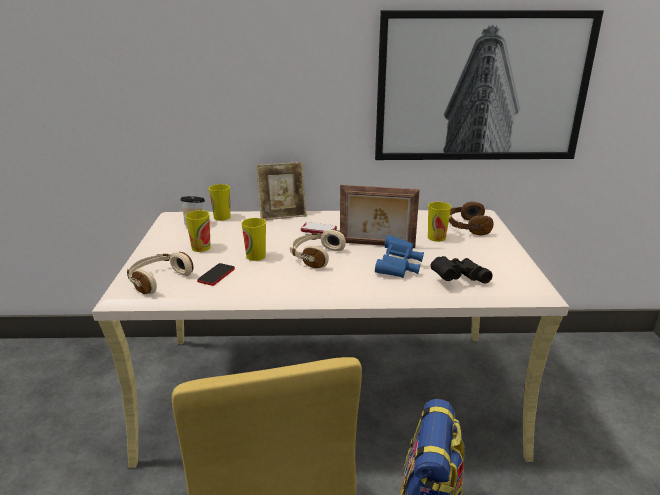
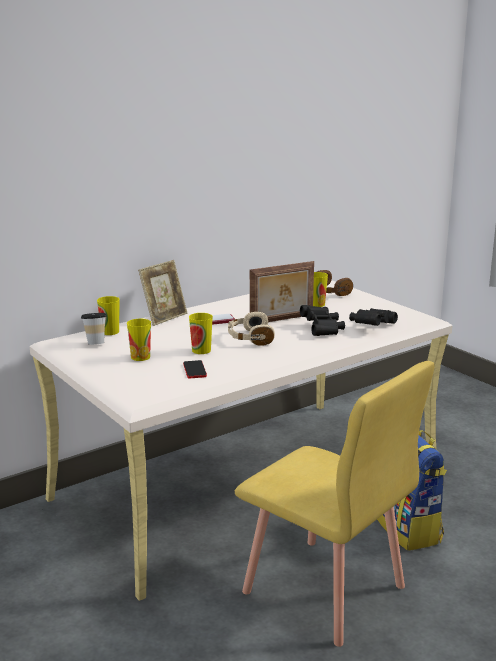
camera: 35 degrees left, 5 degrees down
beige headphones [127,252,194,294] -> none
picture [375,10,604,160] -> none
blue binoculars [375,235,424,278] -> black binoculars [300,305,345,336]

